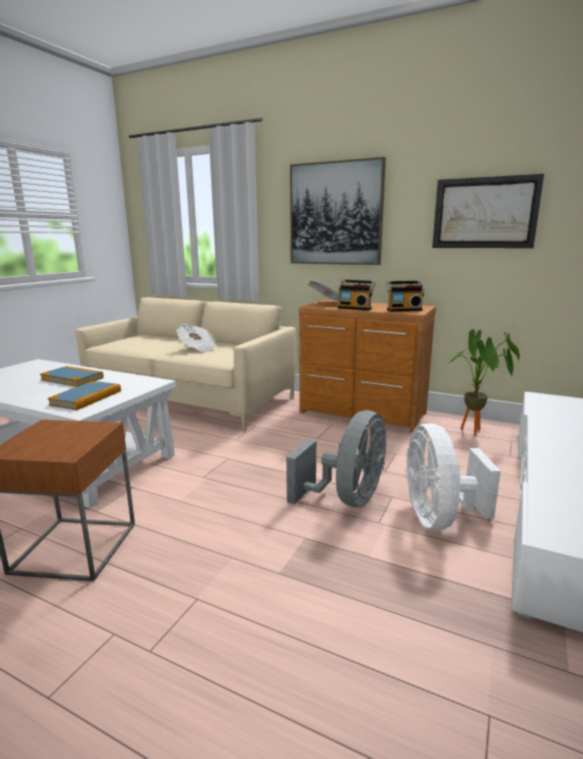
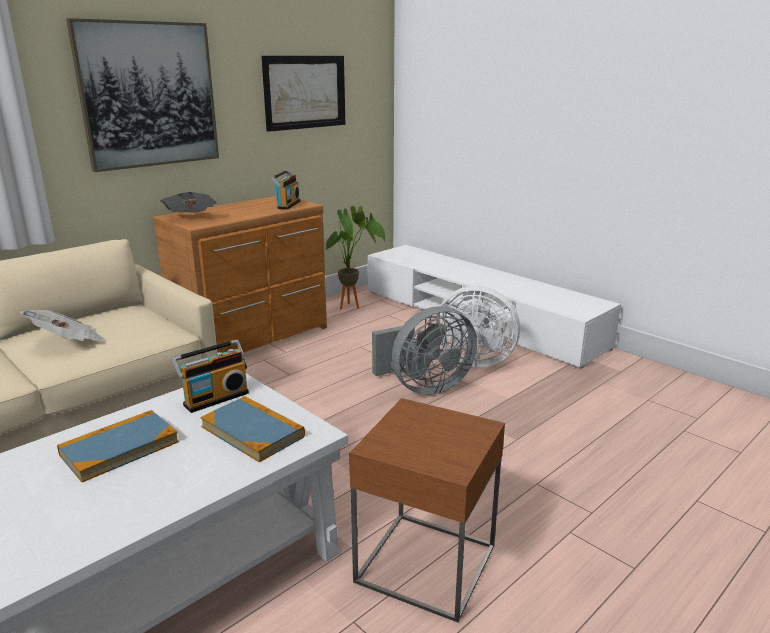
camera: 70 degrees left, 5 degrees up
grey fan [286,410,387,507] -> grey fan turned 105 degrees clockwise [372,306,477,395]
radio [338,279,376,311] -> radio moved to [172,339,249,413]

